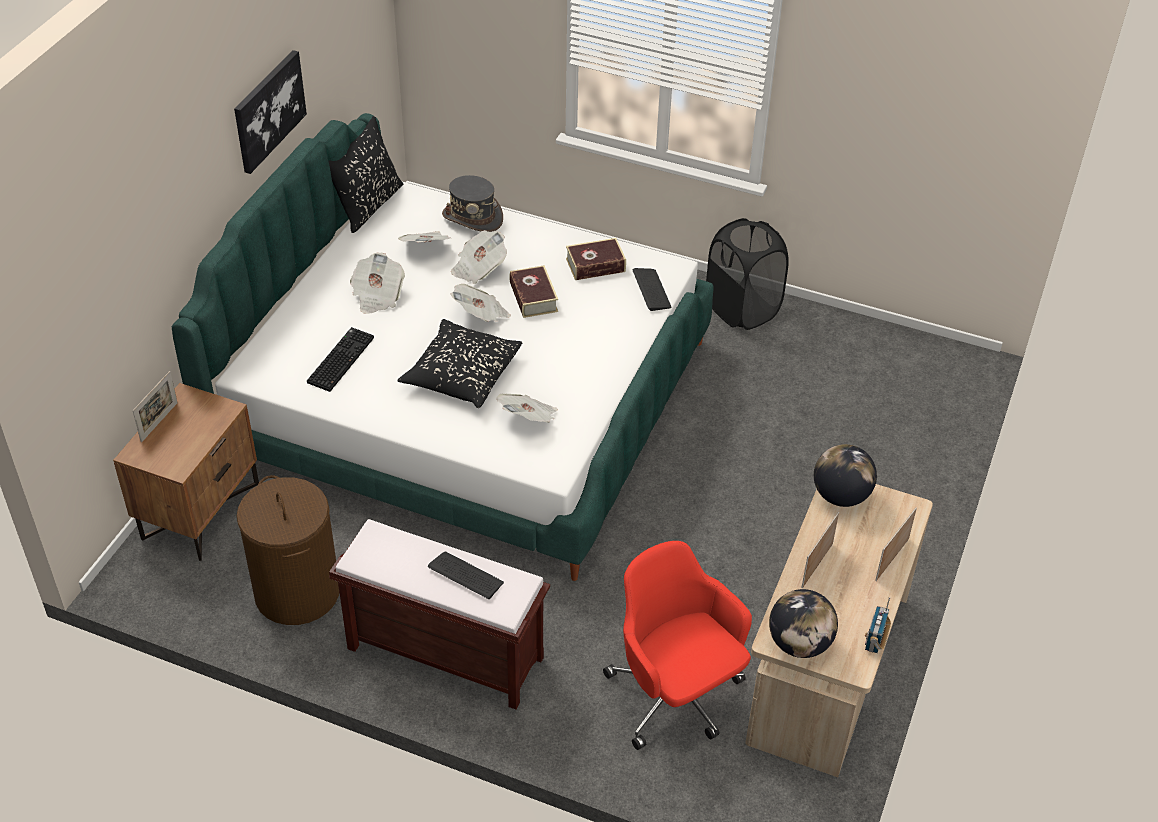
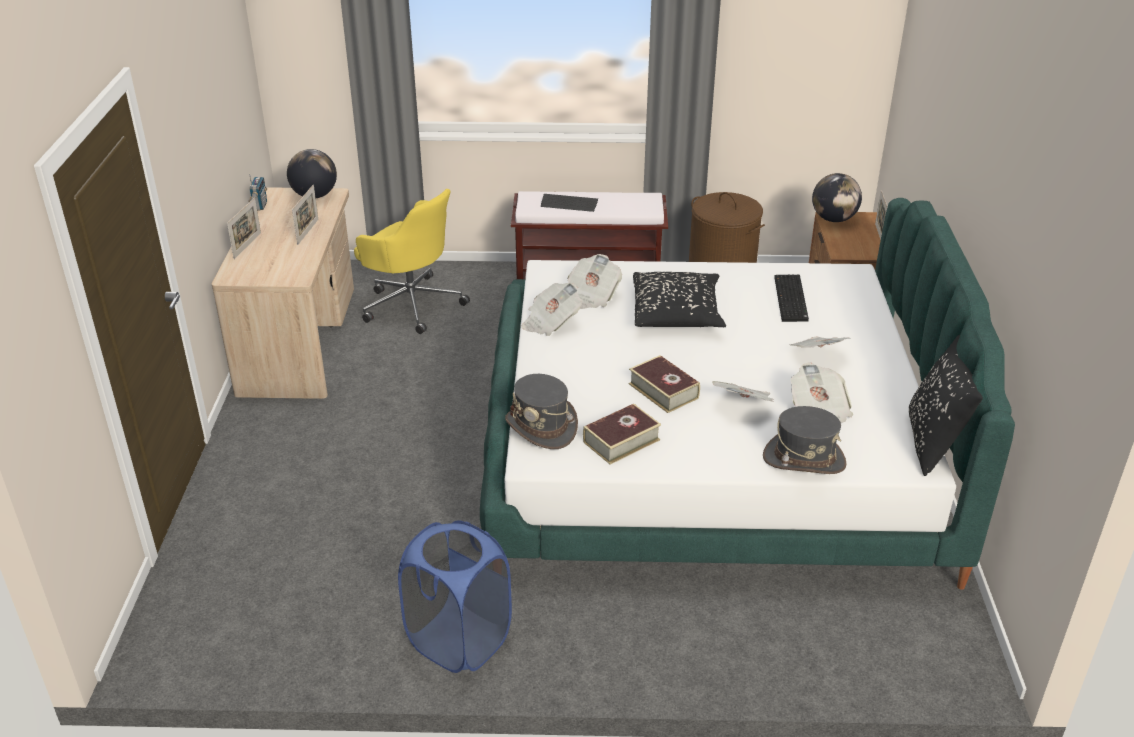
camera: 160 degrees right, 10 degrees down
picture [234,50,307,174] -> none
newspaper [450,284,511,322] -> newspaper moved to [522,283,582,336]
red office chair [603,541,752,750] -> yellow office chair [354,189,470,334]
keyboard [632,268,672,311] -> grey hat [505,374,578,449]
black laundry basket [706,218,789,330] -> blue laundry basket [398,520,512,673]
globe [814,444,877,507] -> globe moved to [812,173,862,222]

